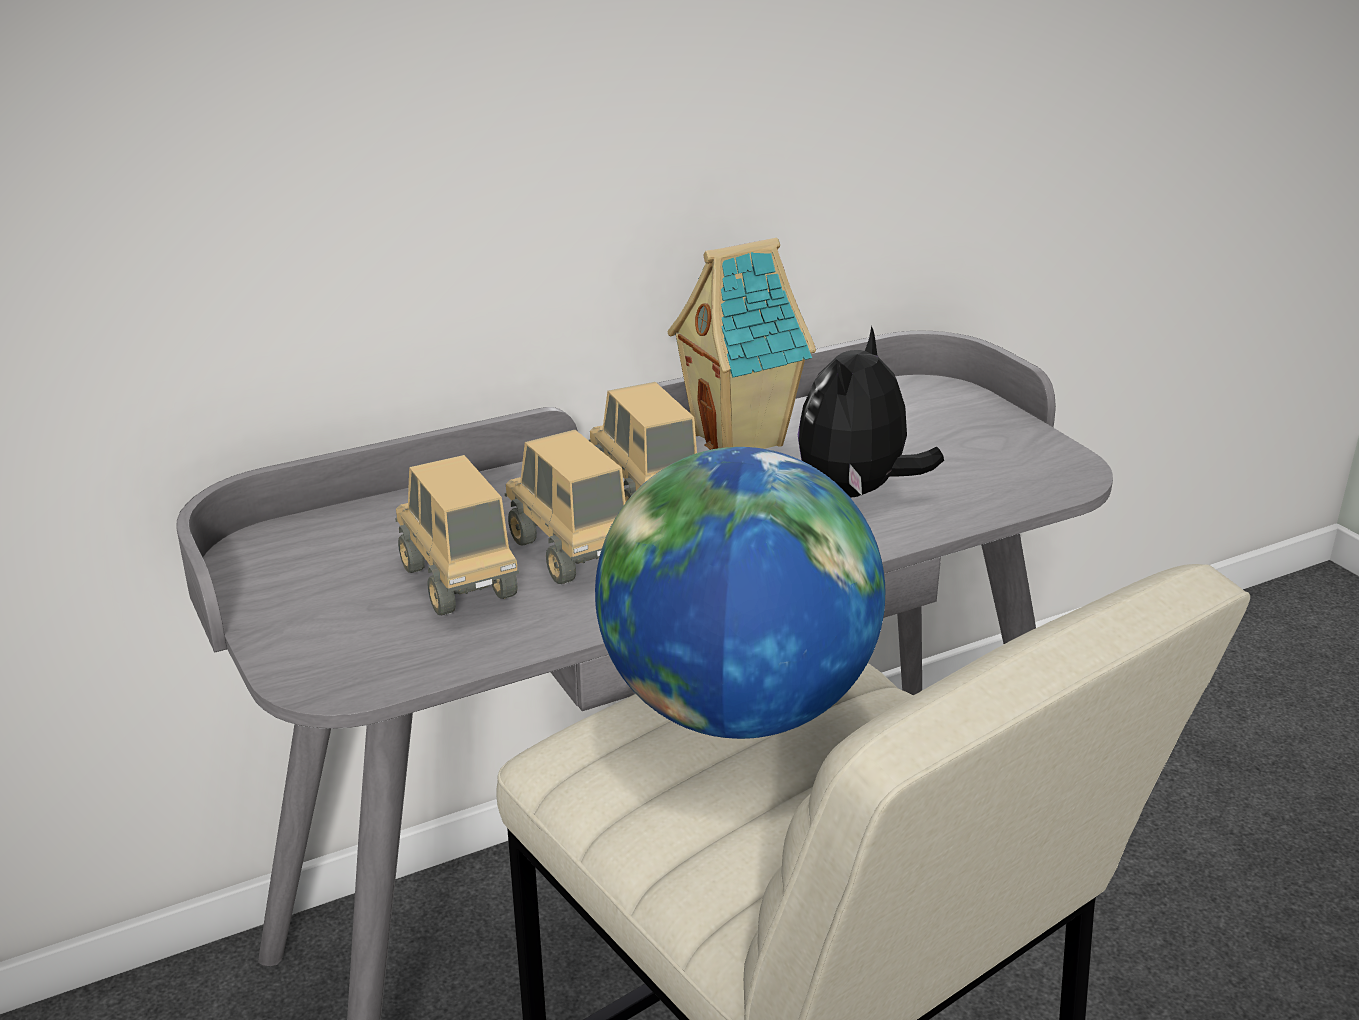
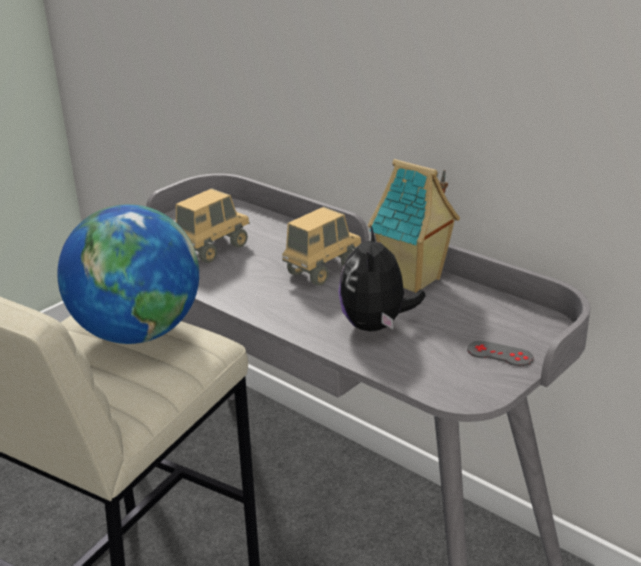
camera: 70 degrees right, 0 degrees up
toy truck [505,430,626,584] -> none
plush toy [798,326,944,498] -> plush toy turned 90 degrees counterclockwise [339,225,425,331]
none -> grey game controller [467,341,534,366]

